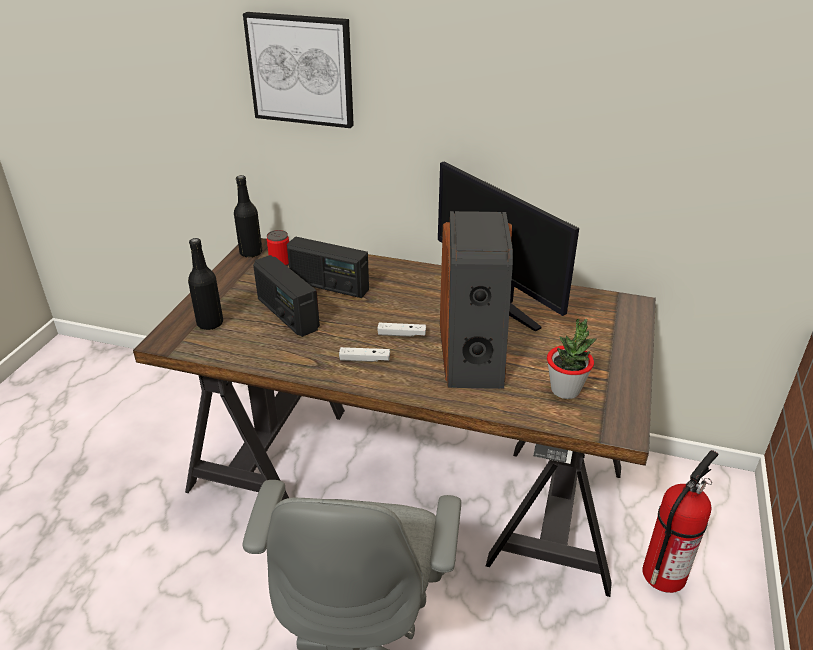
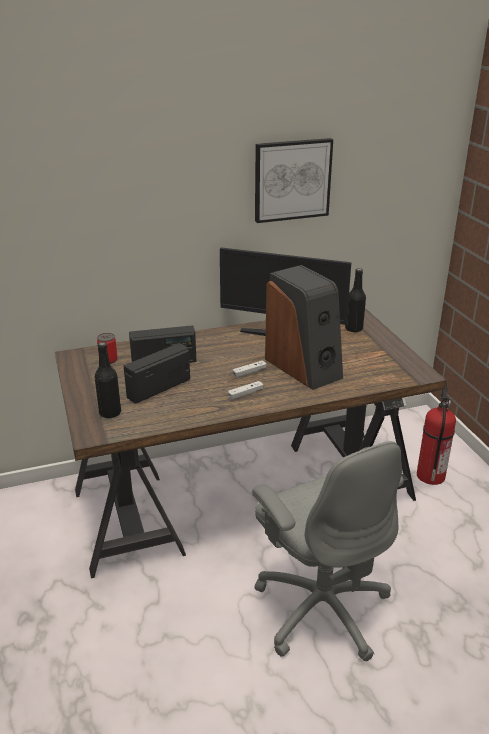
camera: 35 degrees left, 5 degrees down
black bottle [234,175,262,257] -> black bottle moved to [345,268,366,332]
picture [243,12,354,128] -> picture moved to [255,138,333,223]
radio [253,255,320,337] -> radio turned 120 degrees clockwise [124,343,190,404]
potted plant [547,319,597,399] -> none

